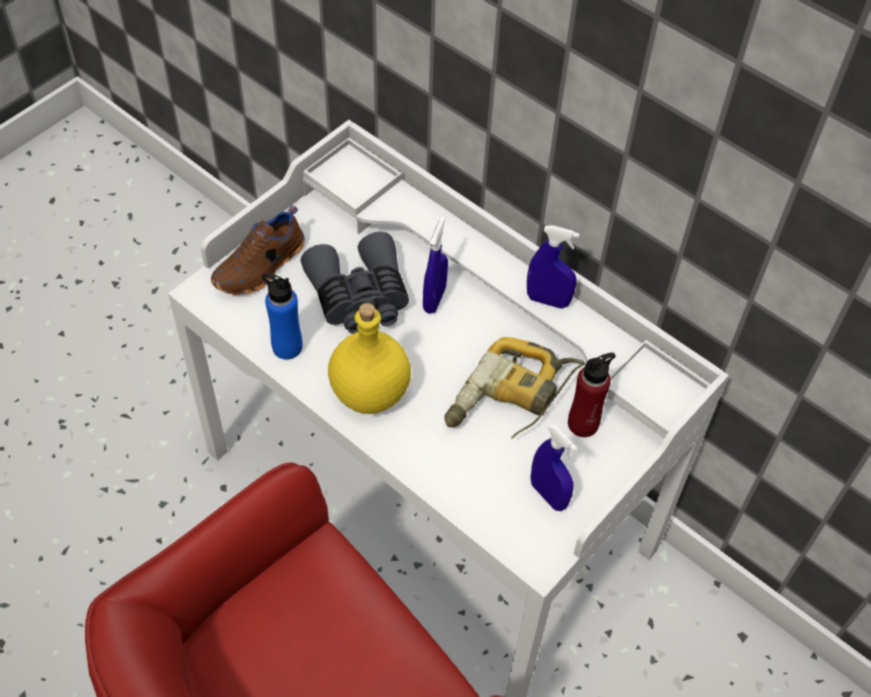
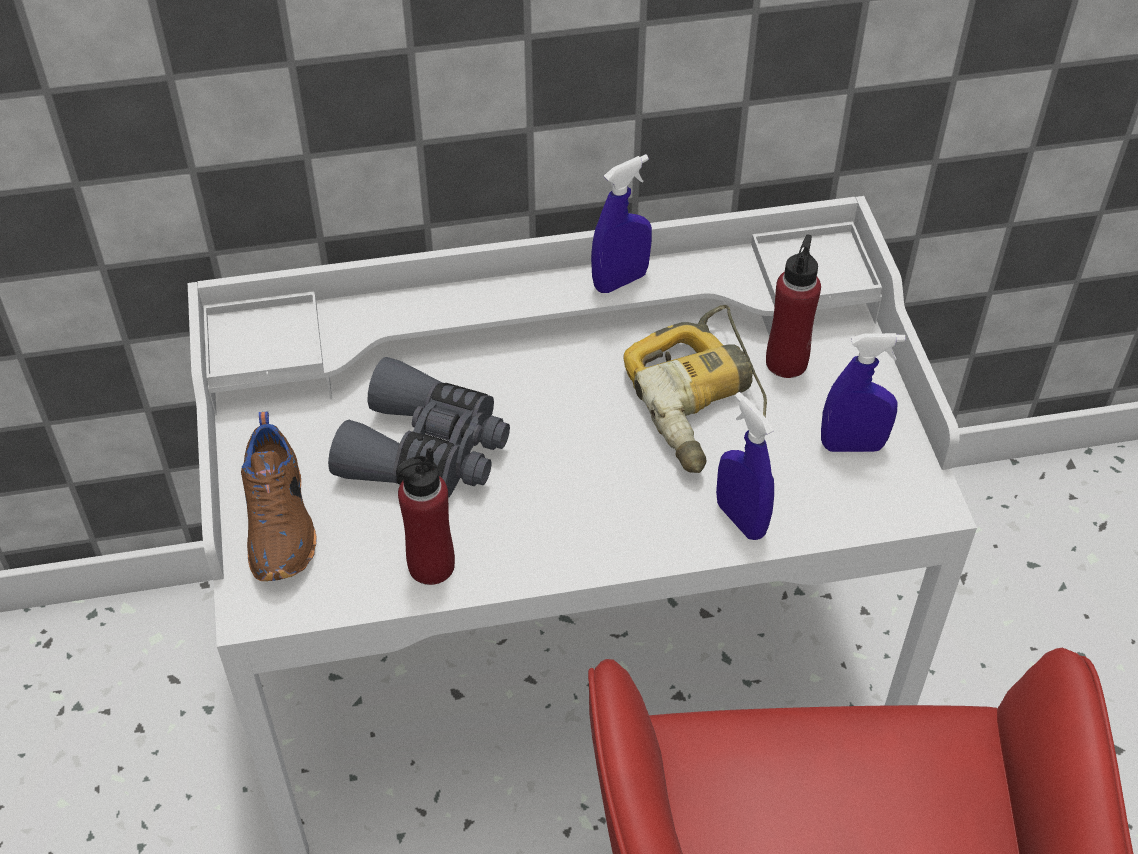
camera: 50 degrees left, 5 degrees down
blue bottle [262,273,302,359] -> red bottle [396,448,455,585]
yellow bottle [328,303,411,414] -> none
blue spray bottle [423,216,448,314] -> blue spray bottle moved to [716,392,774,540]

